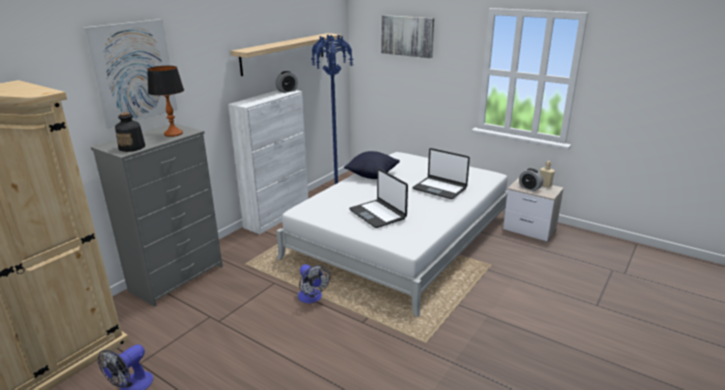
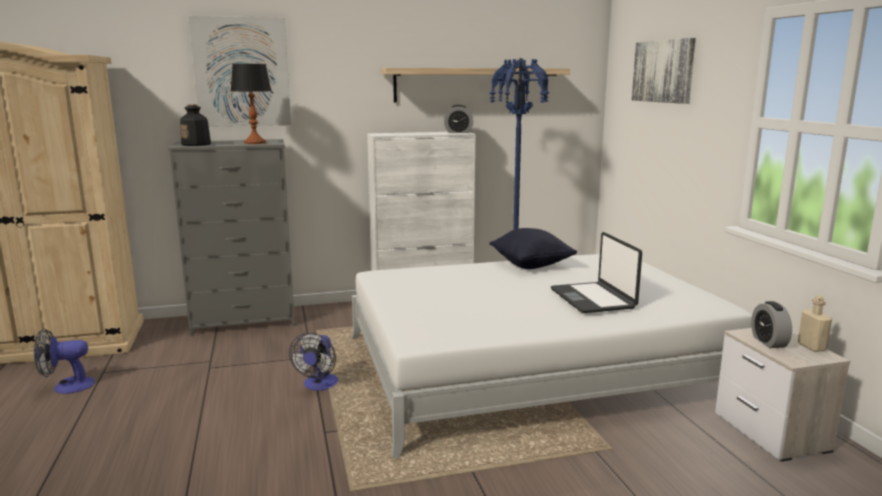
camera: 40 degrees right, 10 degrees down
laptop [349,169,408,228] -> none

